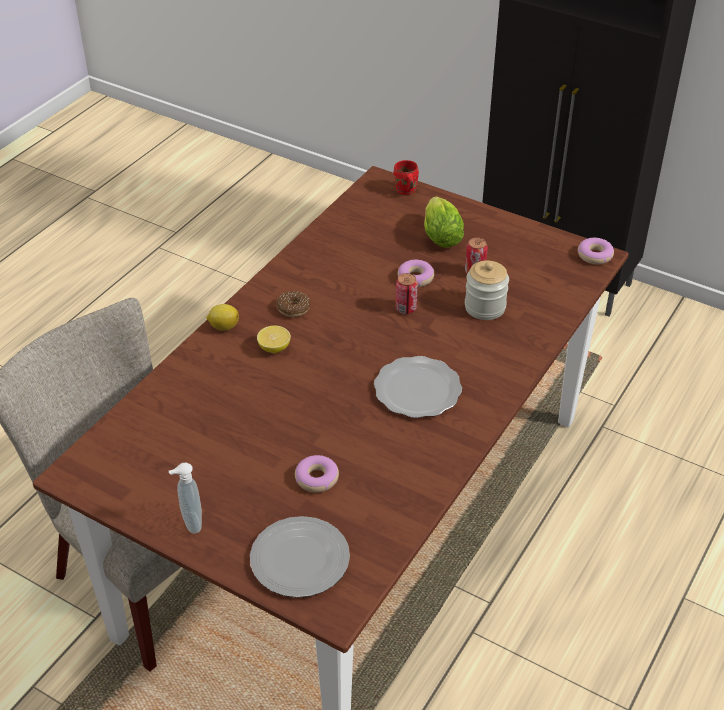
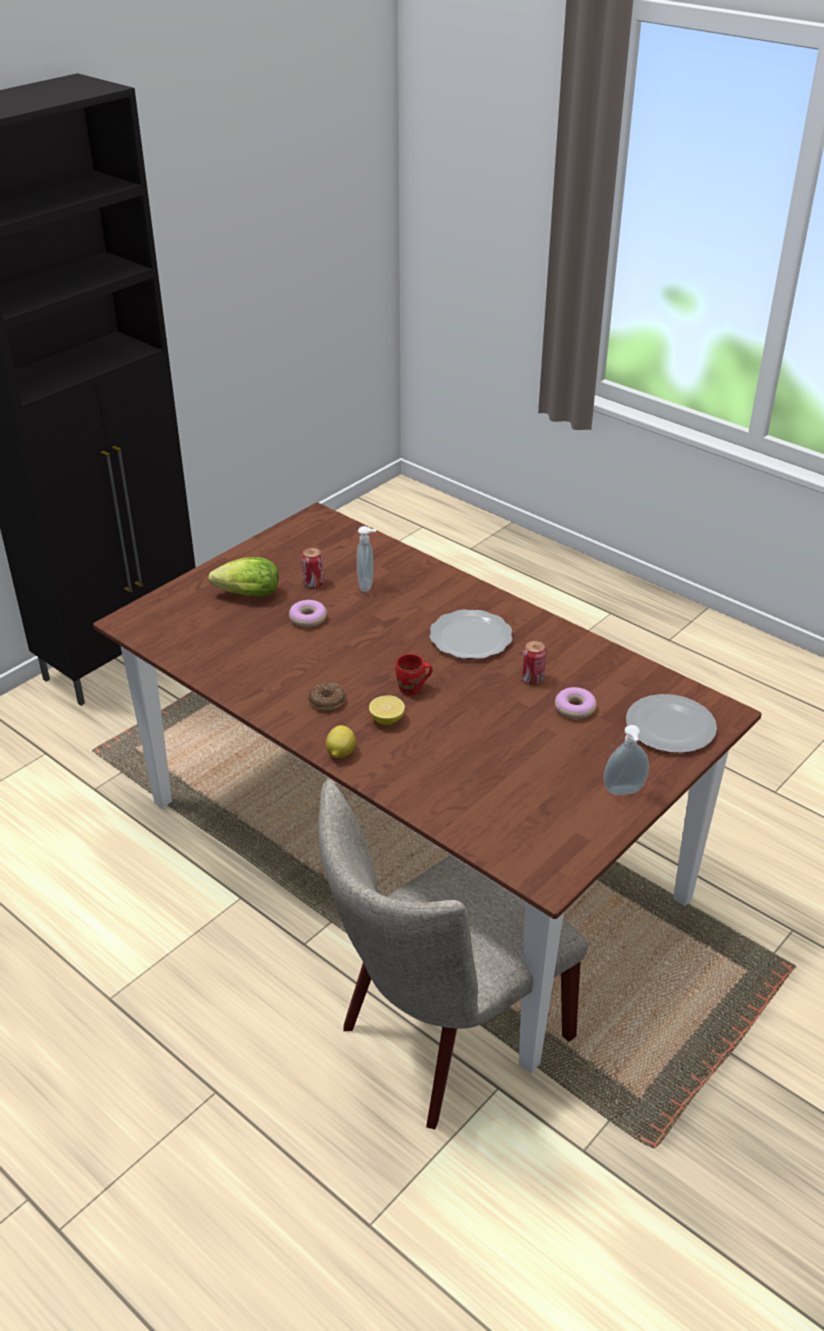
camera: 80 degrees left, 5 degrees down
red mug [394,160,419,195] -> red mug moved to [395,654,433,695]
can [395,273,418,314] -> can moved to [522,640,546,685]
jar [465,261,509,320] -> soap dispenser [357,526,377,592]
donut [578,238,614,264] -> none

